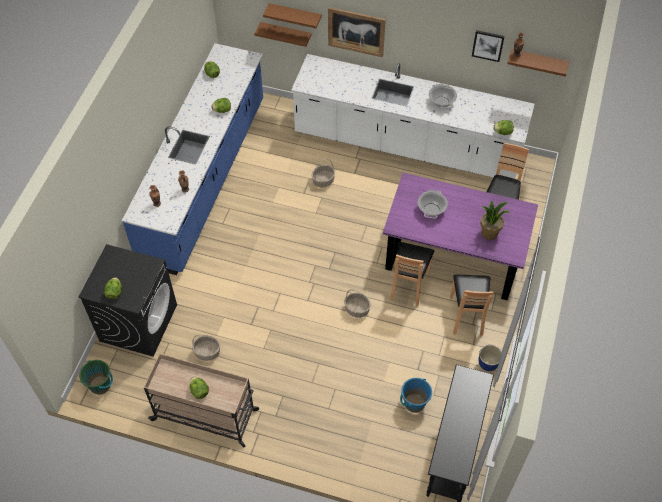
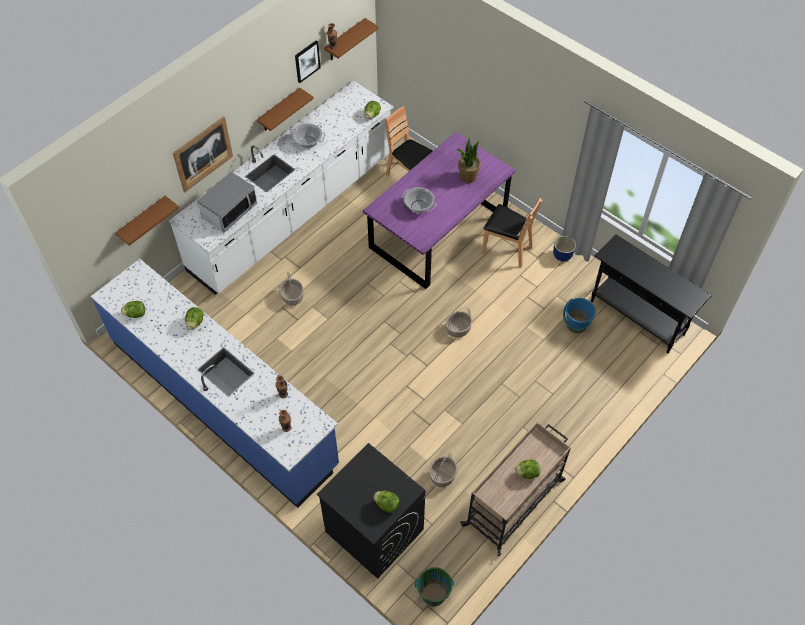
camera: 65 degrees left, 0 degrees up
brown shelf [263,3,322,28] -> brown shelf moved to [257,88,314,131]
brown chair [390,242,434,306] -> none
none -> microwave [197,172,257,233]

